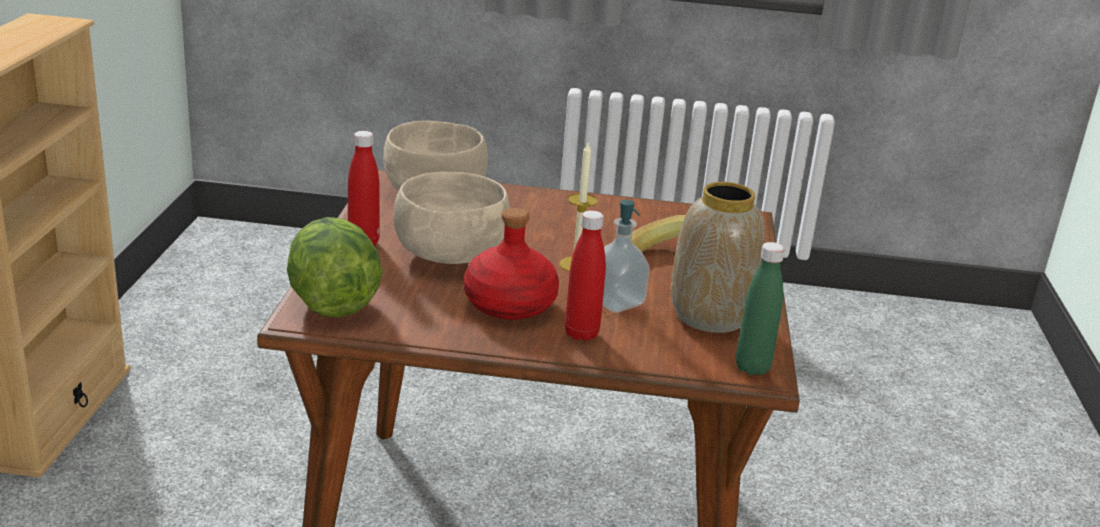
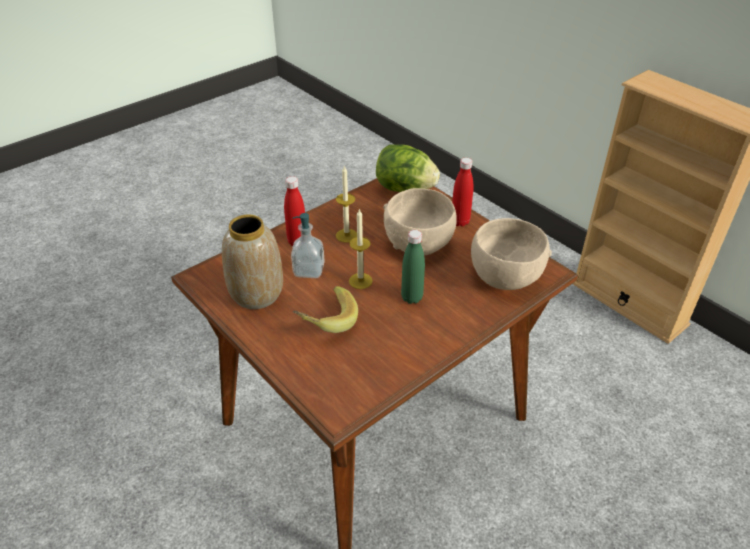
camera: 135 degrees right, 15 degrees up
red bottle [464,208,559,320] -> candle [336,165,357,243]
green bottle [736,242,785,375] -> green bottle moved to [401,230,425,304]

